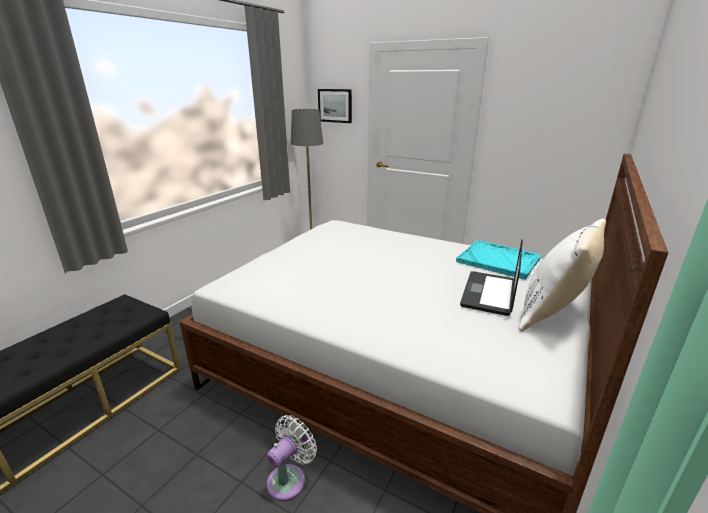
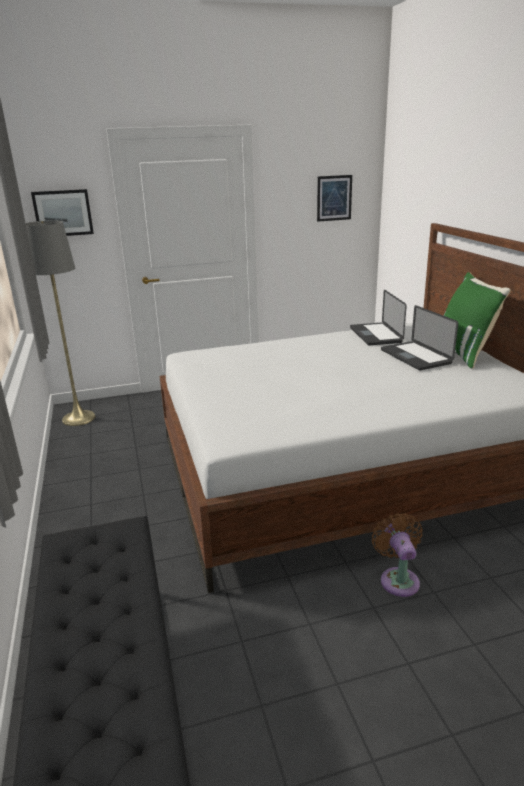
camera: 45 degrees left, 0 degrees up
white fan [267,415,317,501] -> brown fan [372,513,423,597]
turquoise tray [456,240,541,279] -> laptop [350,290,407,346]
white pillow [519,219,606,331] -> green pillow [444,272,510,369]
none -> picture [317,175,352,222]

